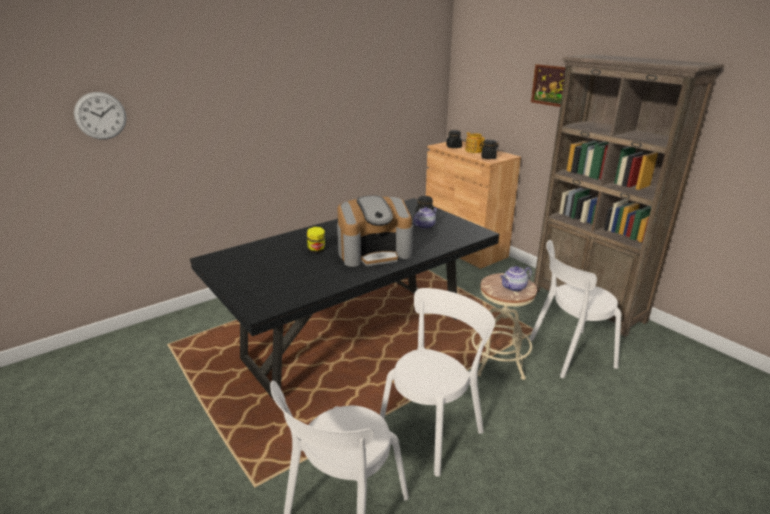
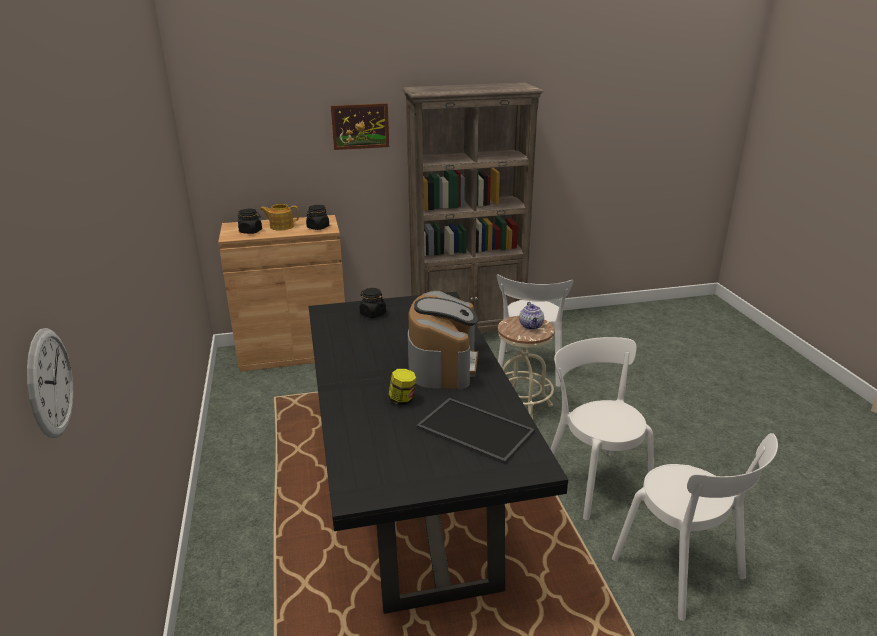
camera: 65 degrees left, 0 degrees up
teapot [413,207,437,229] -> none
none -> tray [416,398,535,464]

